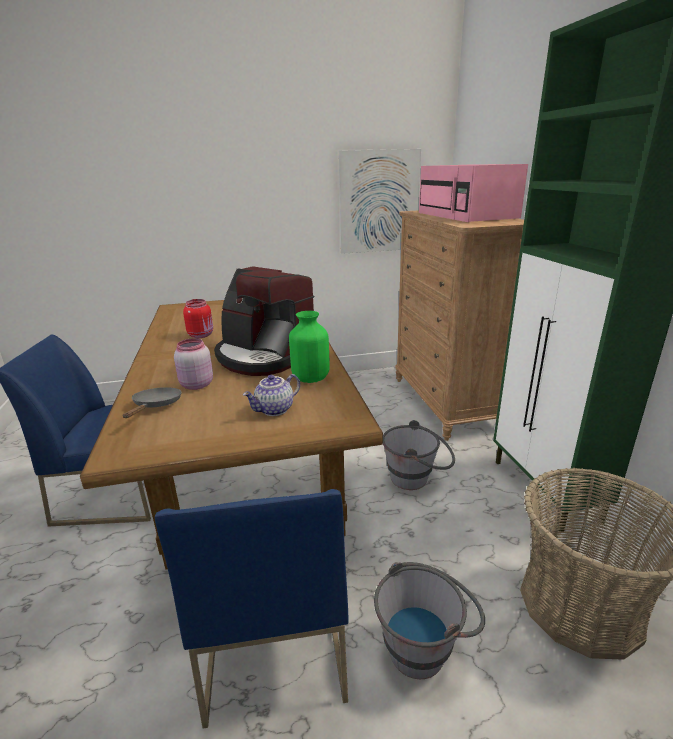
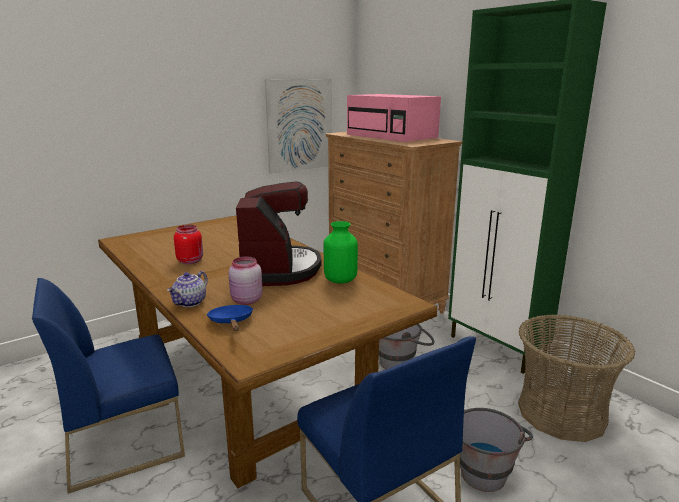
camera: 25 degrees left, 5 degrees down
grey frying pan [123,387,182,418] -> blue frying pan [207,305,253,331]
coffee machine [214,266,314,376] -> coffee machine turned 105 degrees counterclockwise [236,181,321,286]
teapot [243,374,300,416] -> teapot moved to [167,271,208,307]

